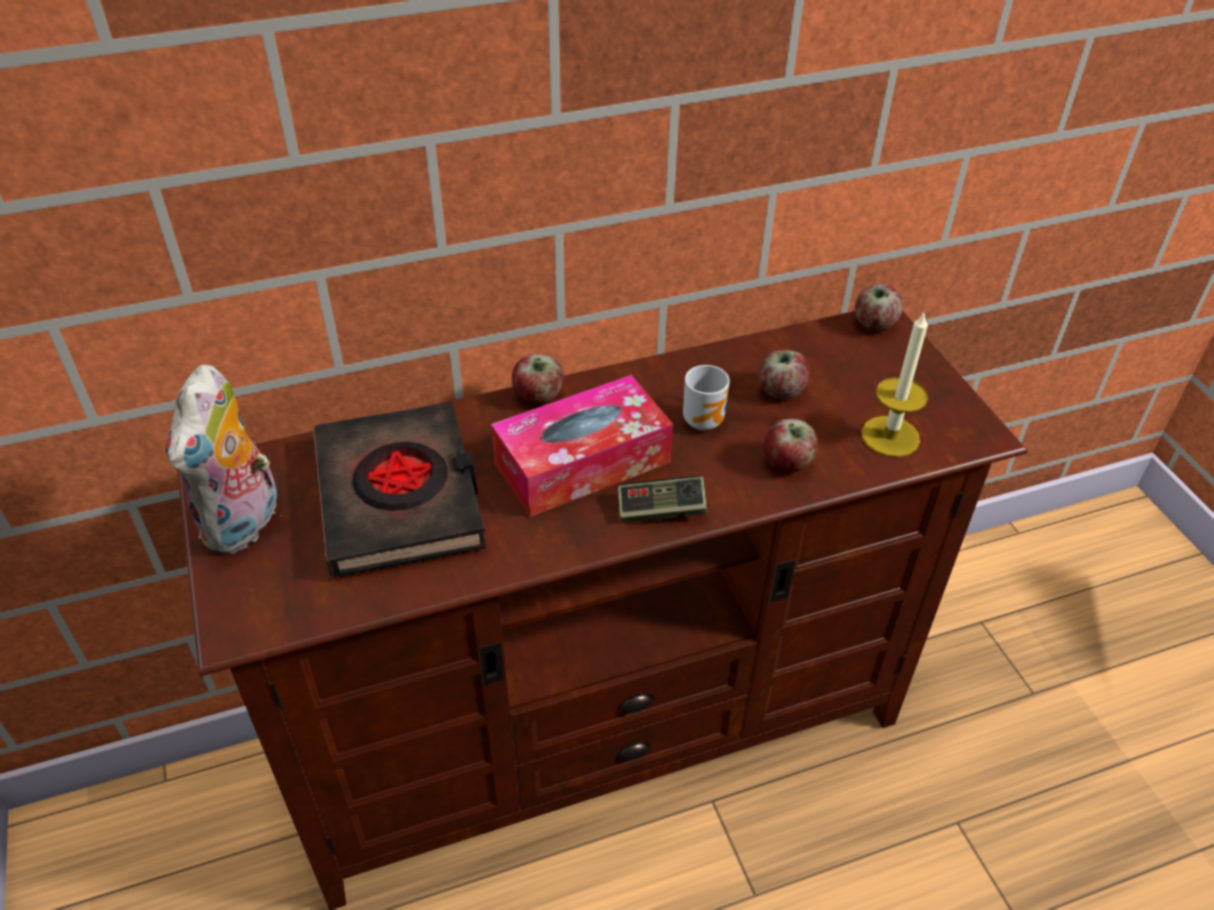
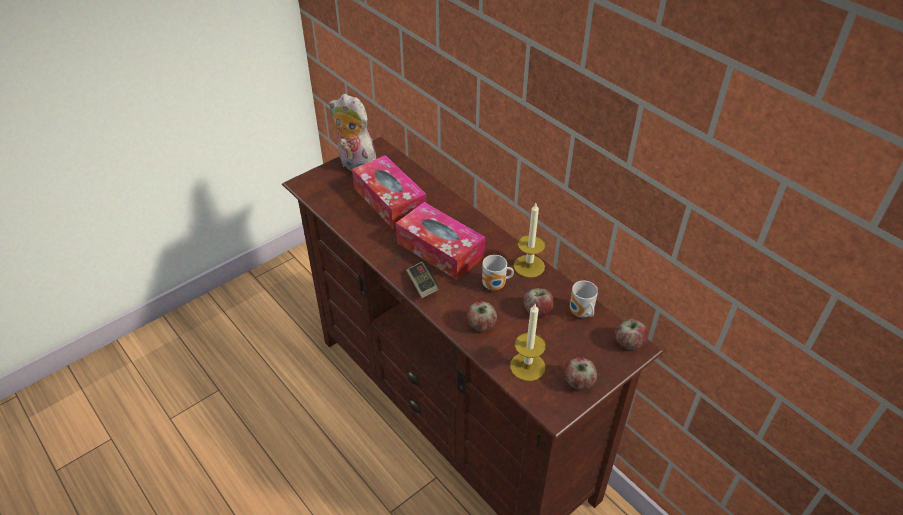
camera: 70 degrees right, 0 degrees up
plush toy [166,365,277,554] -> plush toy turned 45 degrees clockwise [329,94,376,171]
black book [313,402,486,578] -> tissue box [352,155,426,229]
apple [512,354,564,404] -> apple moved to [564,357,597,390]
none -> candle [514,203,545,278]
none -> mug [570,281,598,317]

